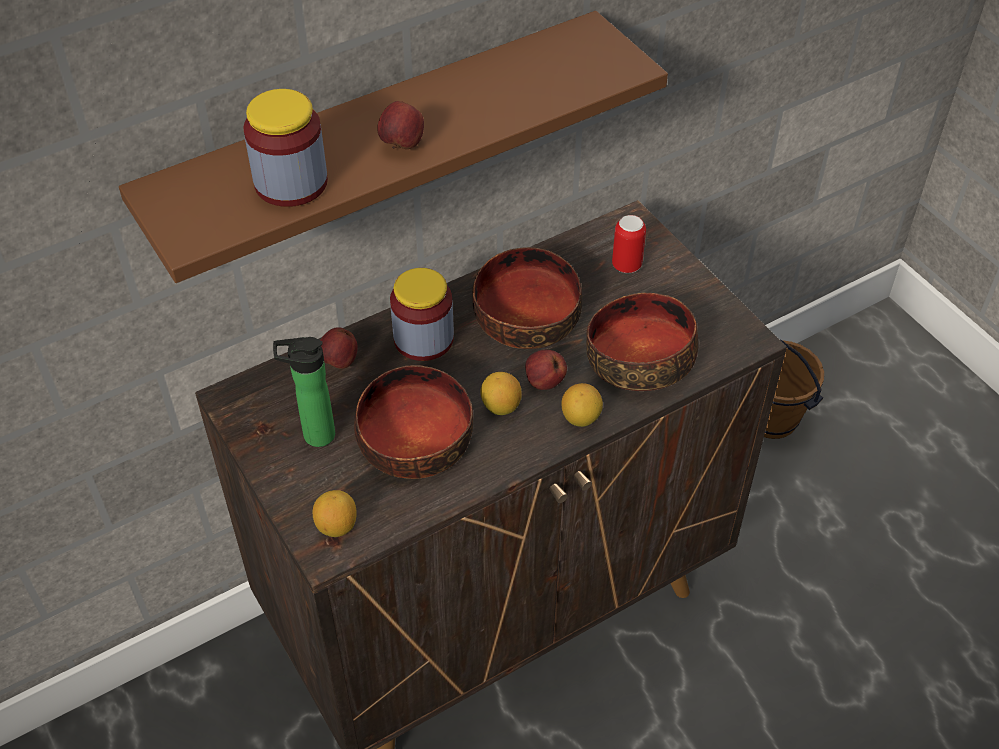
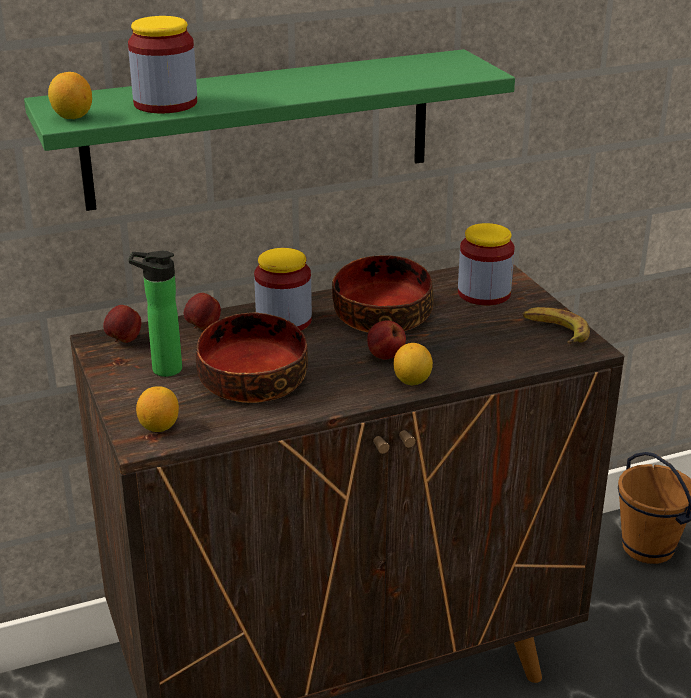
camera: 10 degrees right, 20 degrees down
brown shelf [119,11,668,283] -> green shelf [24,49,515,211]
apple [377,101,424,149] -> apple moved to [103,305,141,343]
lemon [481,372,522,415] -> lemon moved to [48,72,92,119]
bowl [586,293,699,391] -> none
can [612,215,646,273] -> jar [458,223,515,305]
none -> banana [522,307,590,344]

